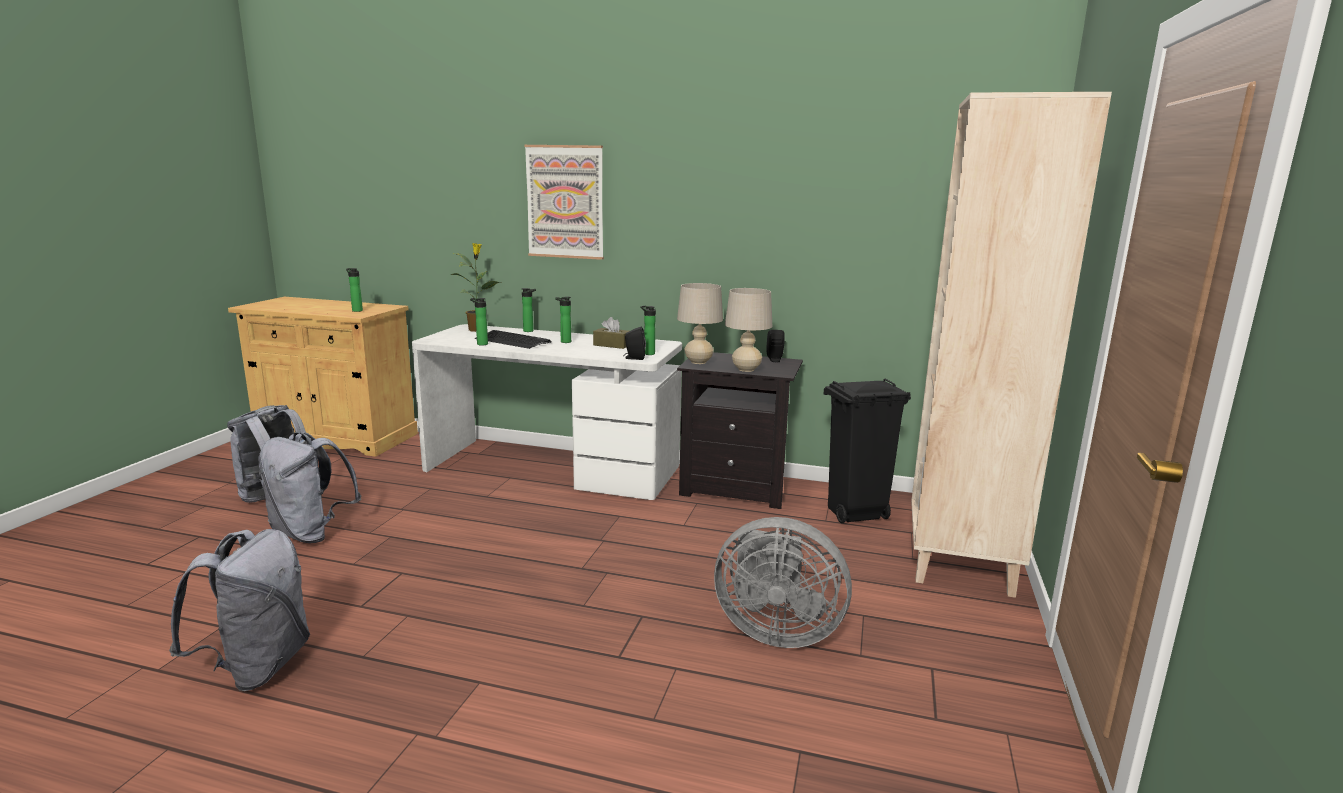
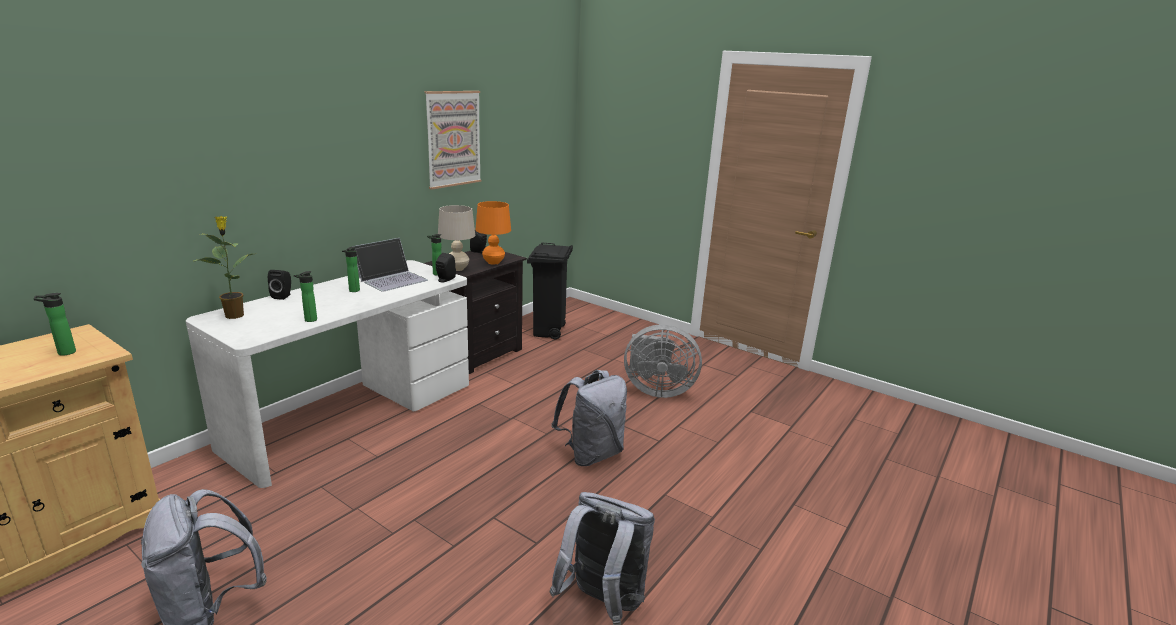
camera: 70 degrees left, 5 degrees up
grey backpack [258,432,361,543] -> grey backpack moved to [551,370,627,466]
keyboard [475,330,552,349] -> none
bottle [522,288,536,332] -> black speaker [268,270,291,300]
picture [524,145,604,260] -> picture moved to [425,91,482,189]
brown tissue box [593,317,629,349] -> laptop [352,238,428,291]
grey fan [714,517,852,648] -> grey fan turned 60 degrees clockwise [624,324,702,398]
beige table lamp [725,288,772,372] -> orange table lamp [476,201,511,264]
beige bookcase [911,92,1112,598] -> none

